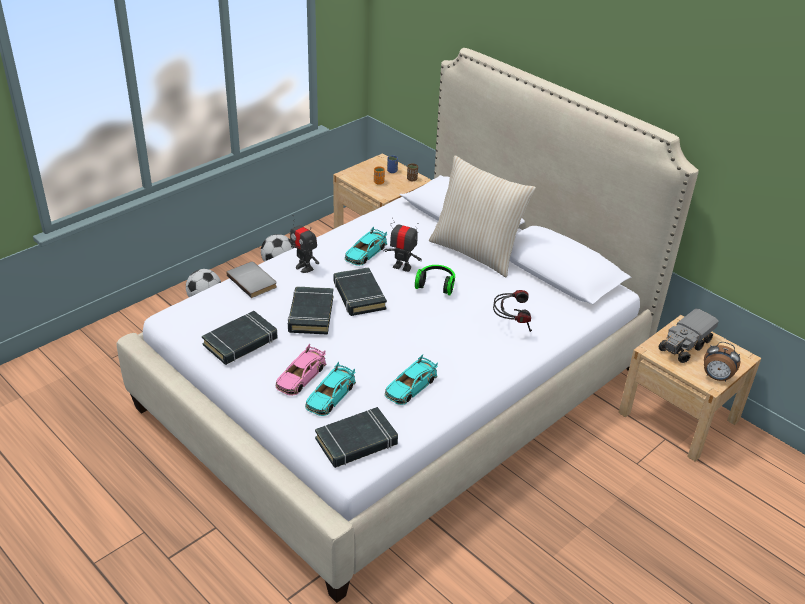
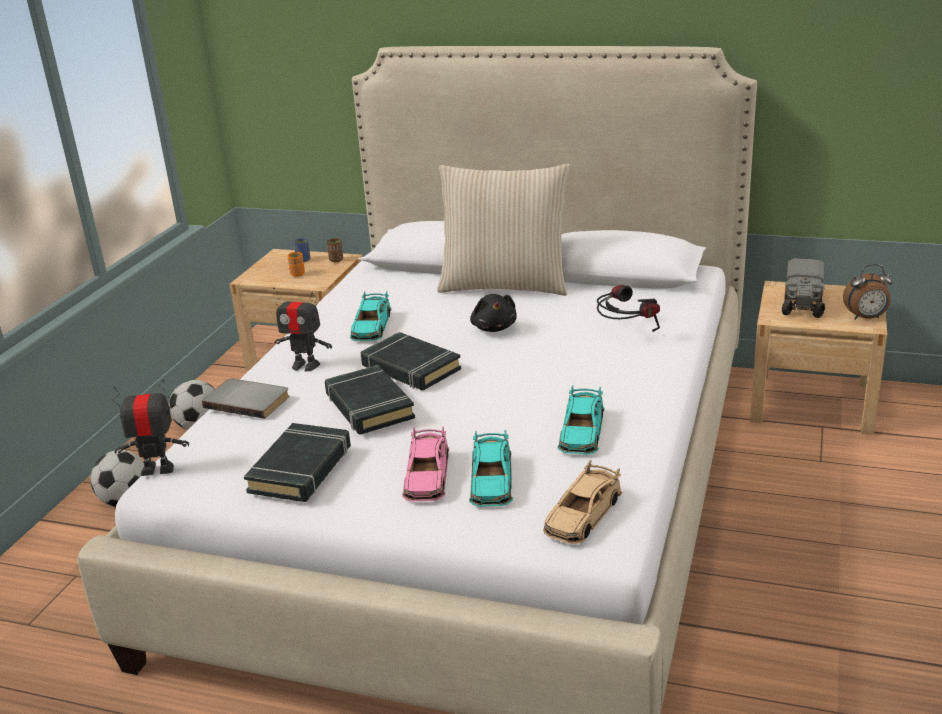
camera: 25 degrees left, 10 degrees down
black book [315,407,398,468] -> beige toy car [543,460,622,544]
toy robot [383,217,422,272] -> toy robot moved to [113,379,189,476]
headphones [415,265,455,295] -> black plush toy [470,294,517,332]

